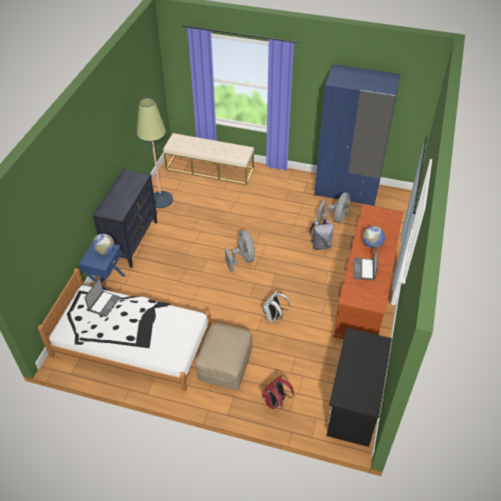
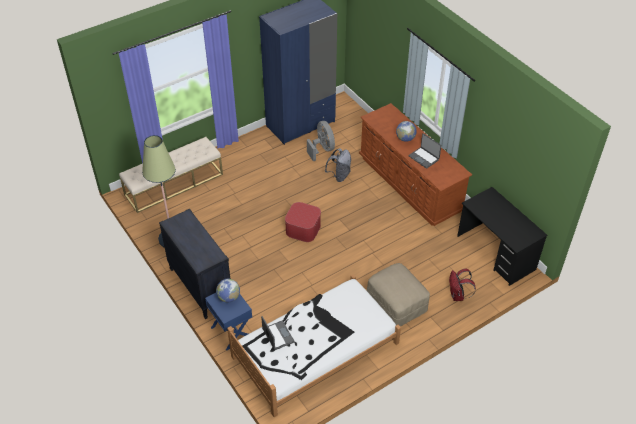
camera: 50 degrees left, 0 degrees up
grey fan [225,230,255,272] -> ottoman [285,202,321,242]
white backpack [263,291,290,323] -> none

